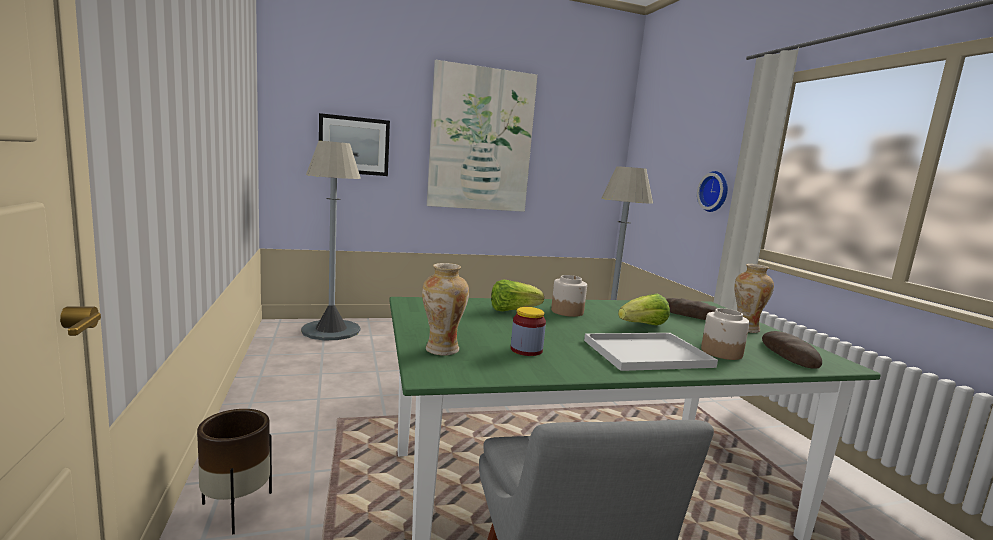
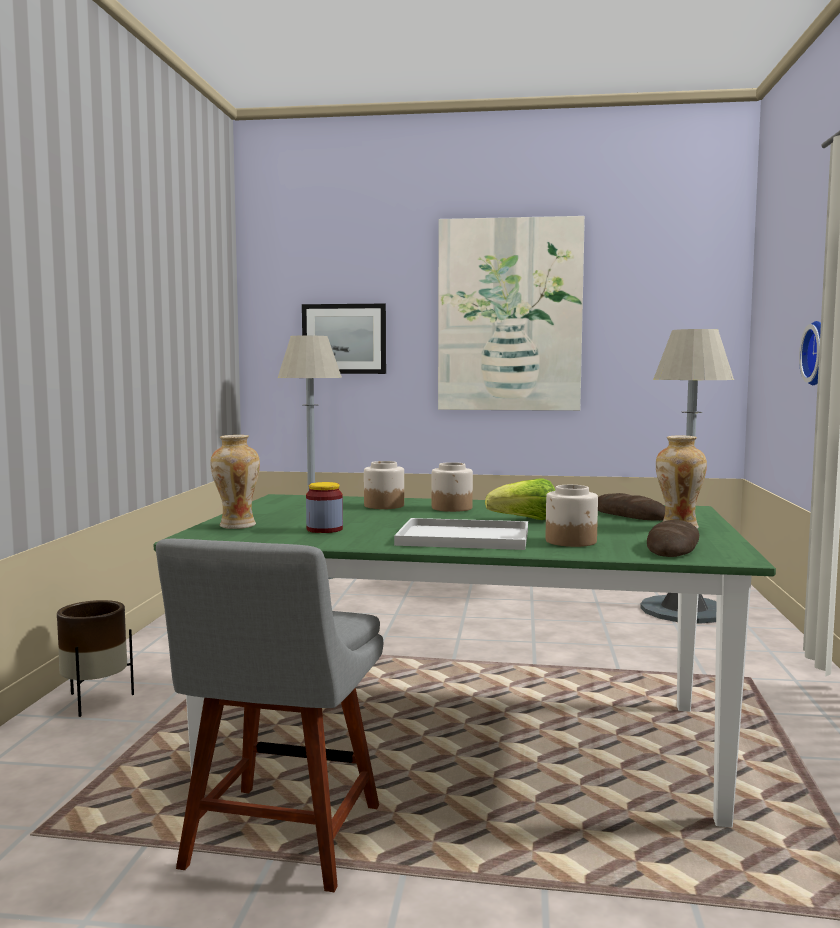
camera: 25 degrees right, 5 degrees down
lettuce [491,279,544,311] -> jar [364,461,404,509]

